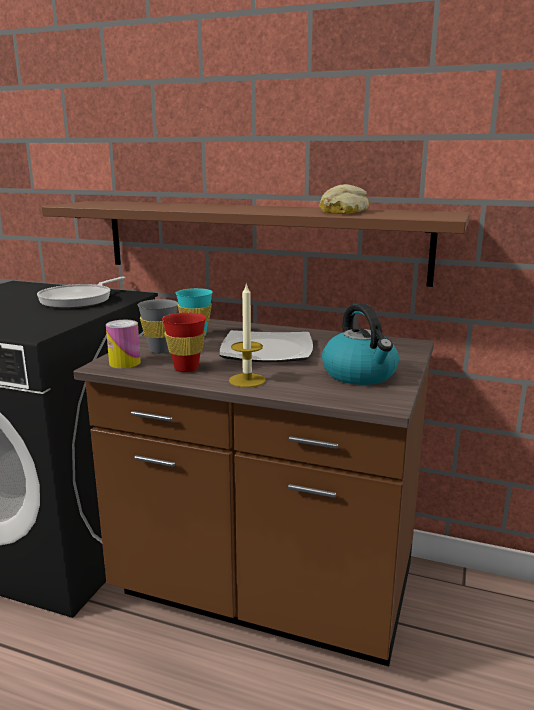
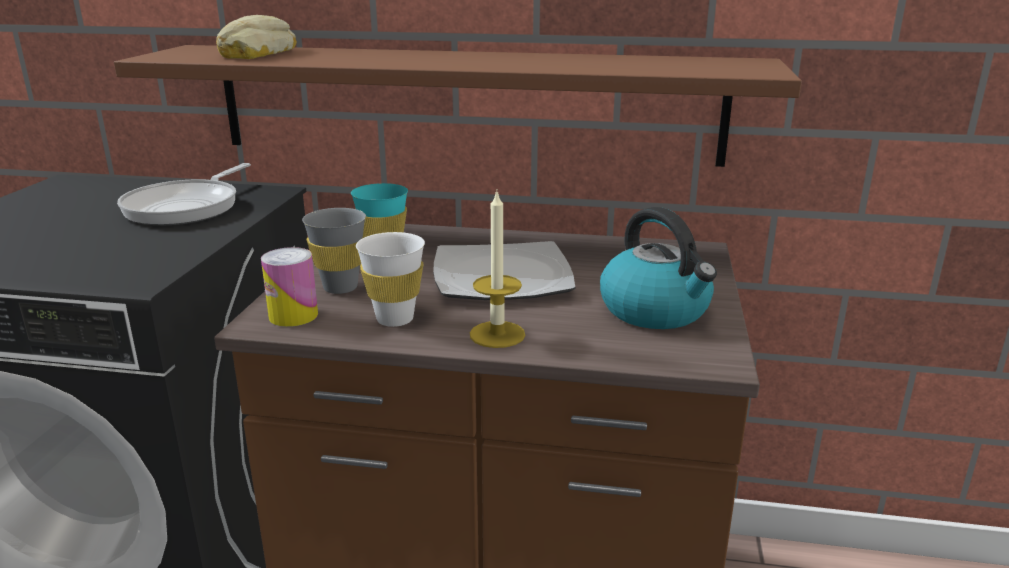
camera: 10 degrees left, 5 degrees up
red cup [162,312,206,372] -> white cup [356,232,425,327]
bread [320,184,369,214] -> bread moved to [216,15,297,59]

